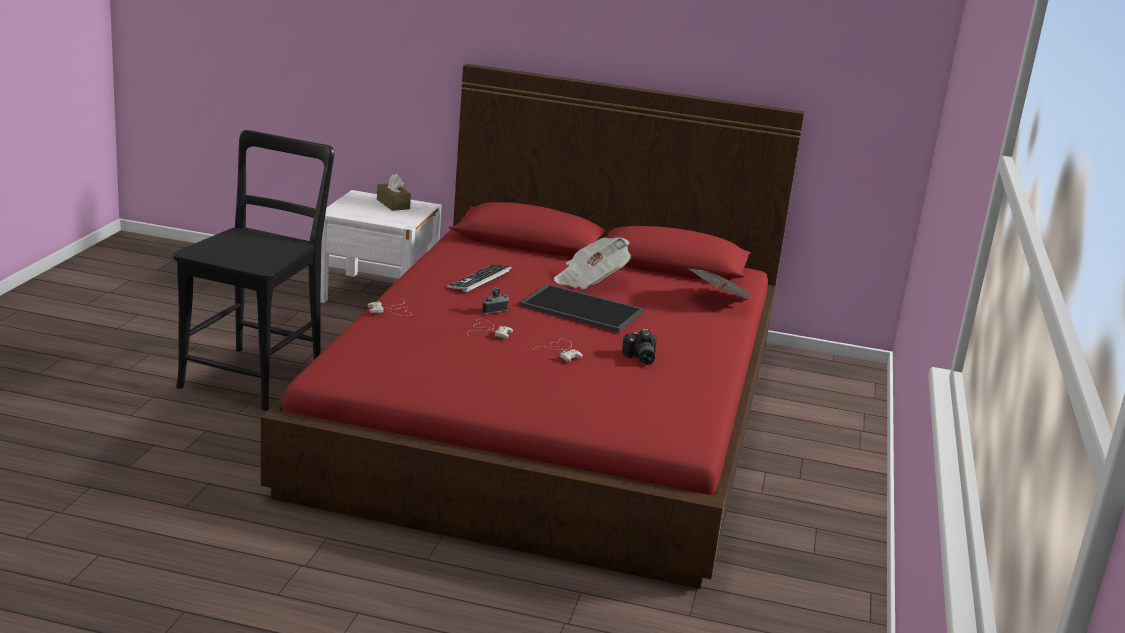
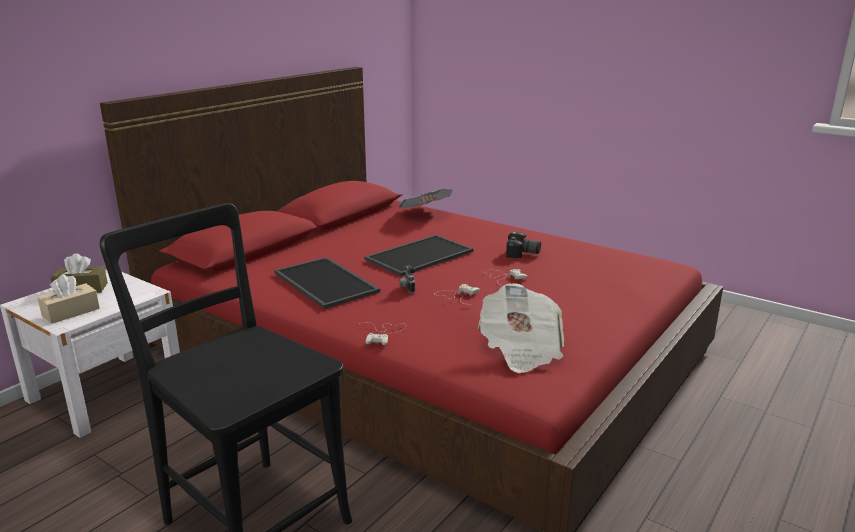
camera: 65 degrees left, 0 degrees up
keyboard [447,265,512,292] -> tray [274,257,380,309]
newspaper [554,237,631,289] -> newspaper moved to [478,283,564,373]
none -> beige tissue box [38,274,100,324]

